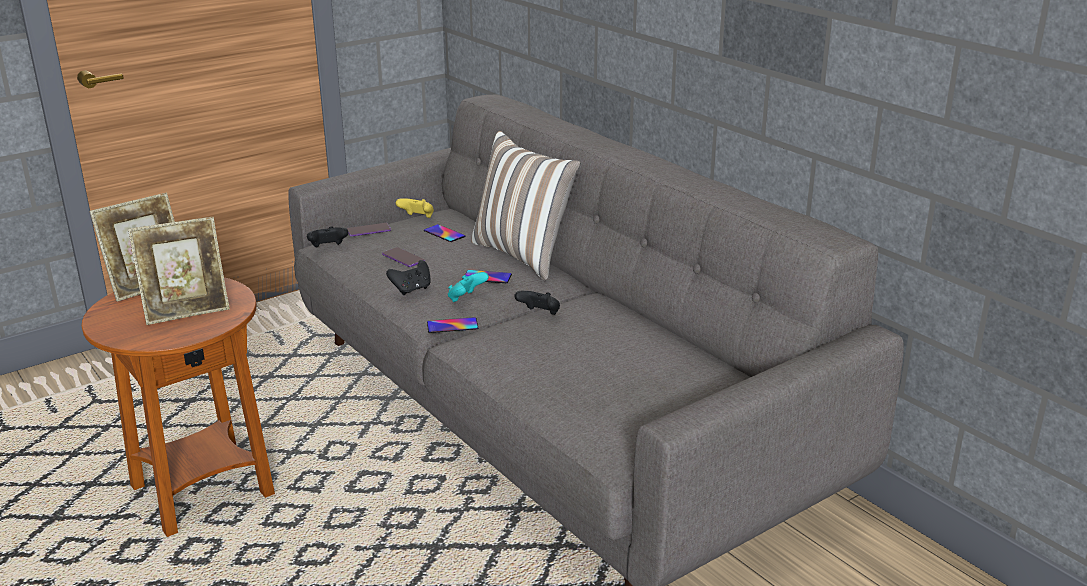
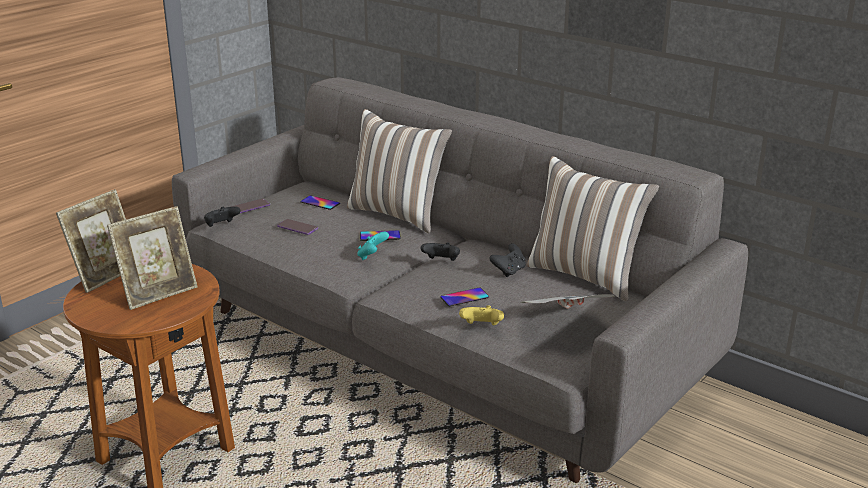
camera: 15 degrees left, 0 degrees up
black game controller [386,260,431,295] -> black game controller moved to [489,243,526,277]
yellow game controller [396,198,434,218] -> yellow game controller moved to [459,305,504,325]
phone [427,317,478,333] -> phone moved to [440,287,489,306]
none -> newspaper [520,294,615,309]
none -> pillow [527,156,659,301]

